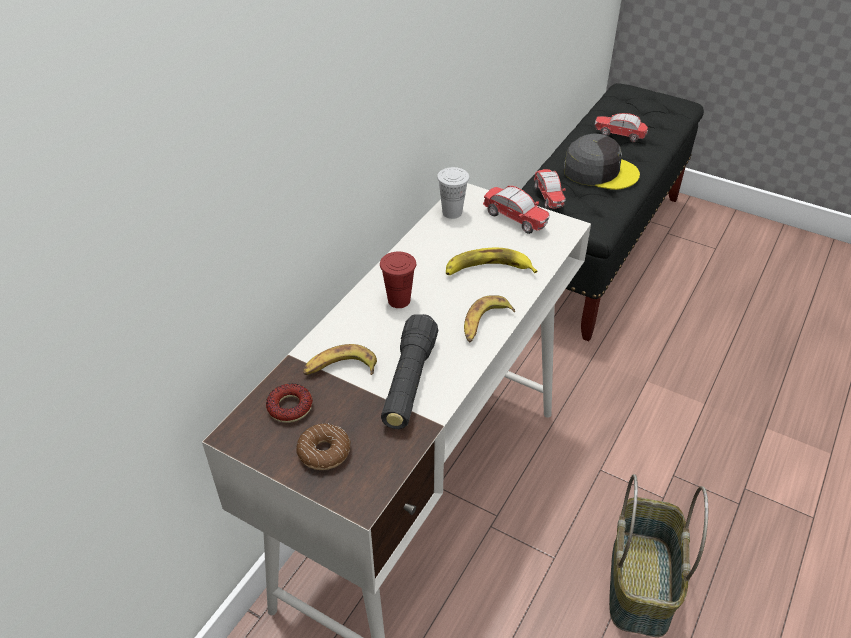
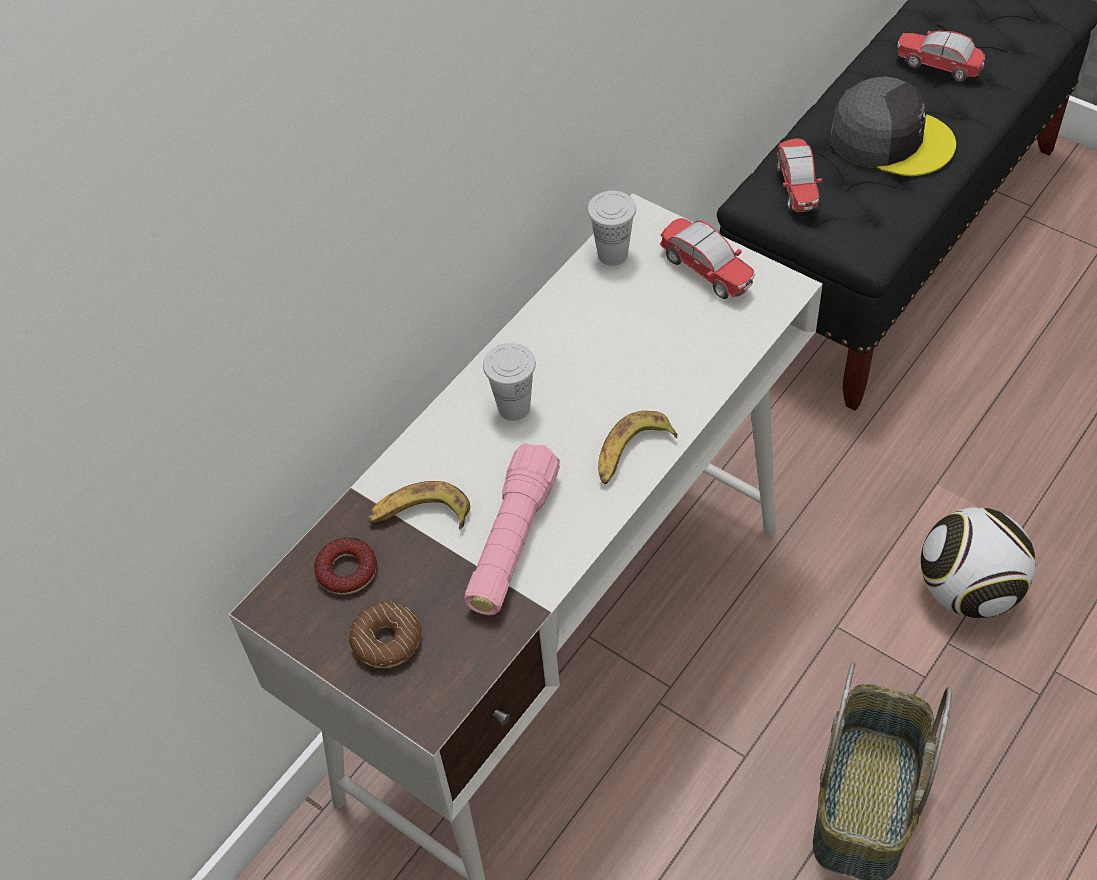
camera: 10 degrees right, 10 degrees up
red cup [380,252,416,308] -> white cup [483,343,536,421]
black flashlight [381,314,438,429] -> pink flashlight [464,443,560,615]
banana [446,247,538,275] -> none
none -> football [921,507,1036,618]

